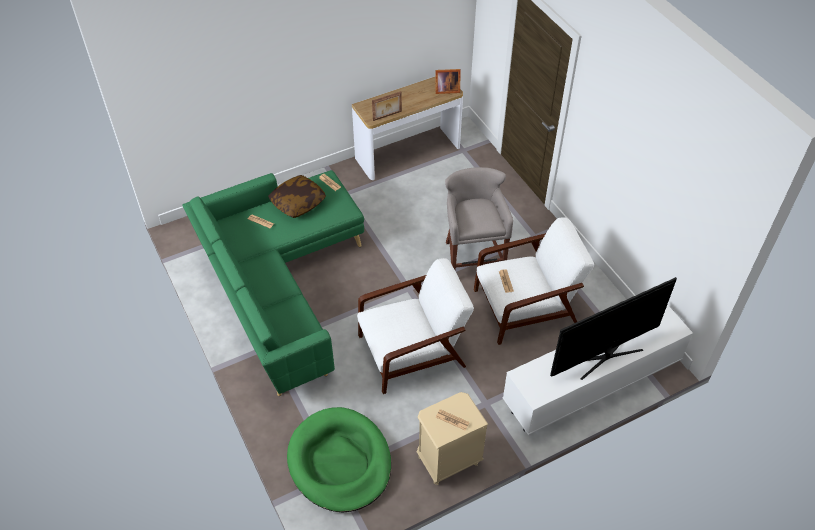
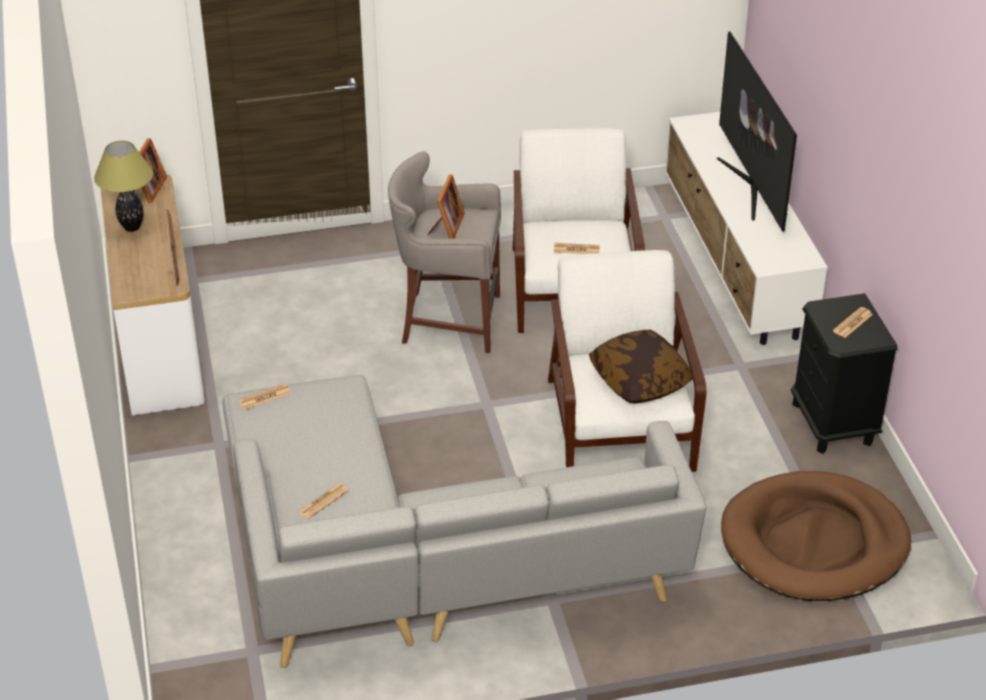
camera: 75 degrees left, 10 degrees down
green sofa [182,170,364,396] -> grey sofa [222,375,706,668]
pillow [268,175,326,218] -> pillow moved to [589,330,693,403]
green dog bed [287,407,391,512] -> brown dog bed [721,471,911,601]
beige nightstand [417,392,489,485] -> black nightstand [791,293,898,454]
none -> table lamp [94,141,153,232]
none -> picture frame [428,175,465,239]

